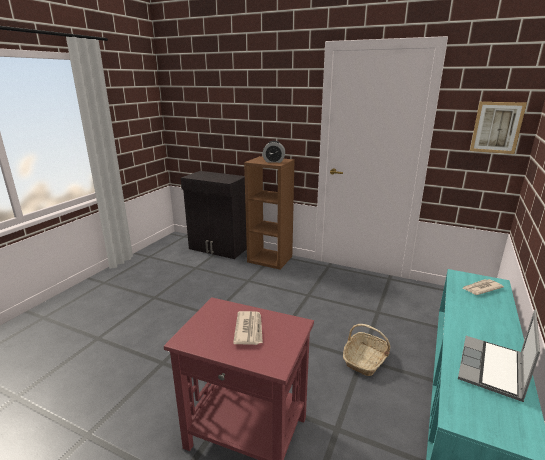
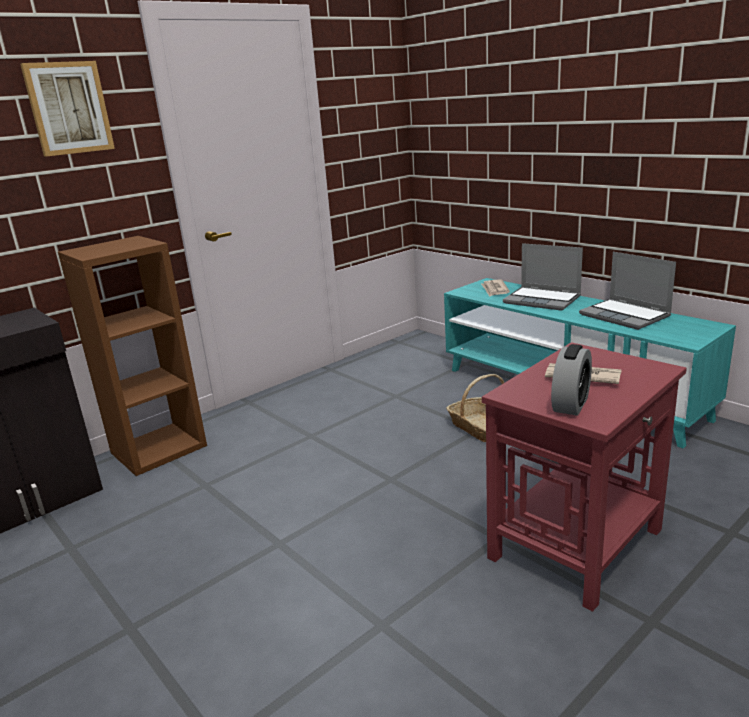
camera: 65 degrees left, 0 degrees up
alarm clock [263,141,285,163] -> alarm clock moved to [551,344,592,416]
picture [470,102,527,154] -> picture moved to [20,61,115,157]
none -> laptop [503,243,583,311]

